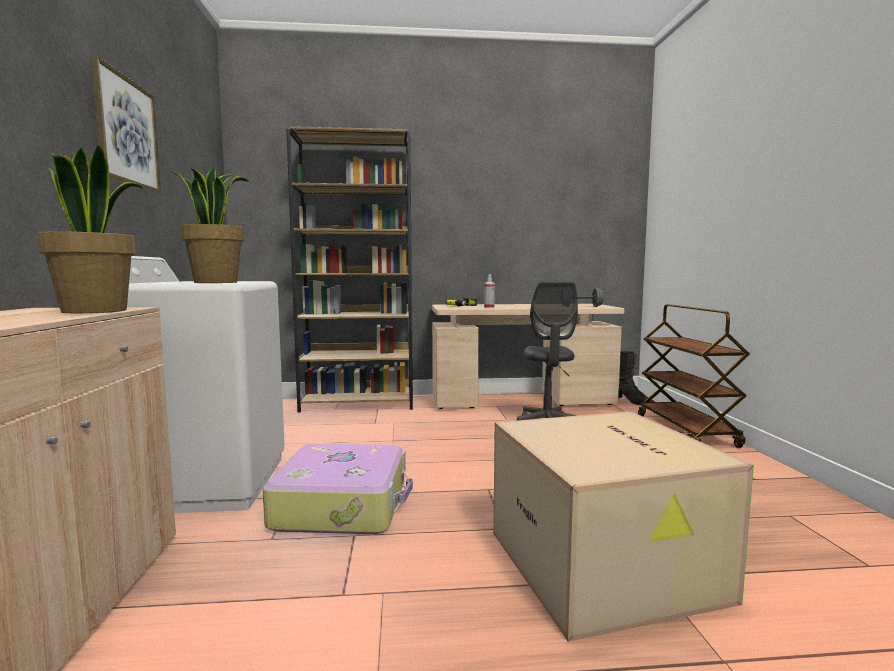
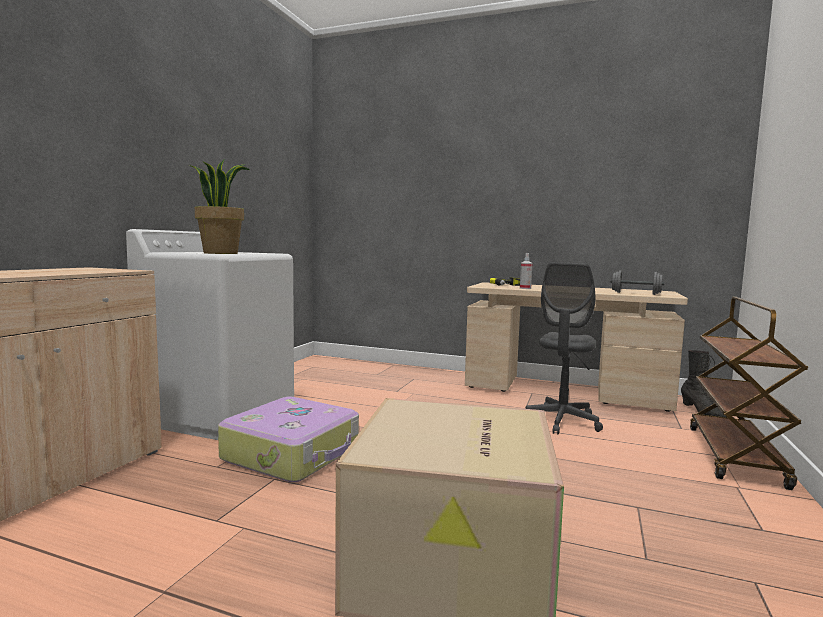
camera: 25 degrees right, 0 degrees up
potted plant [38,145,144,313] -> none
picture [91,56,161,193] -> none
brown bookcase [286,126,413,412] -> none

